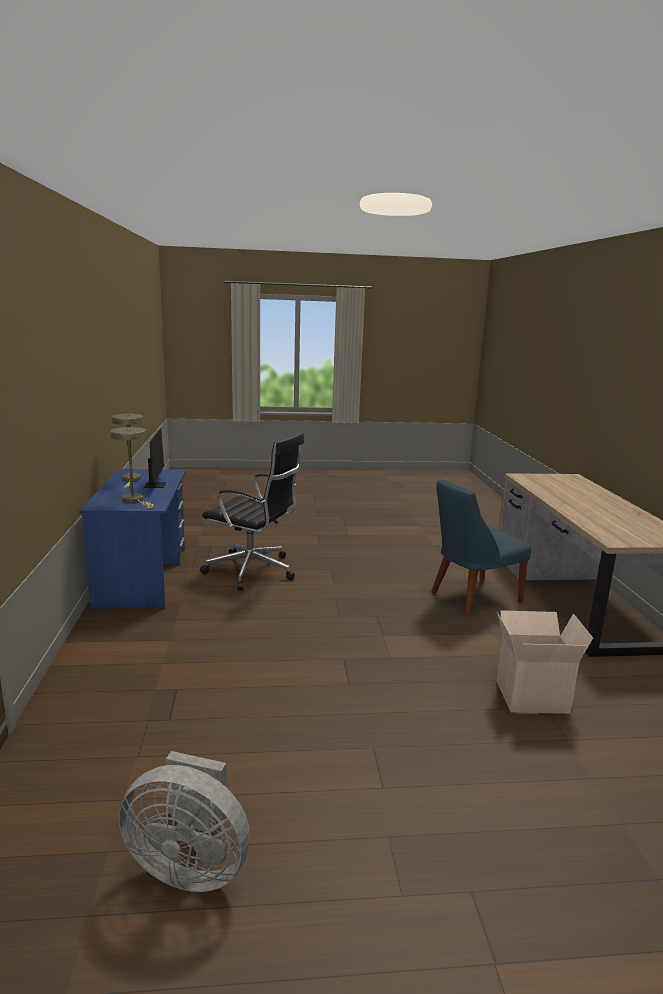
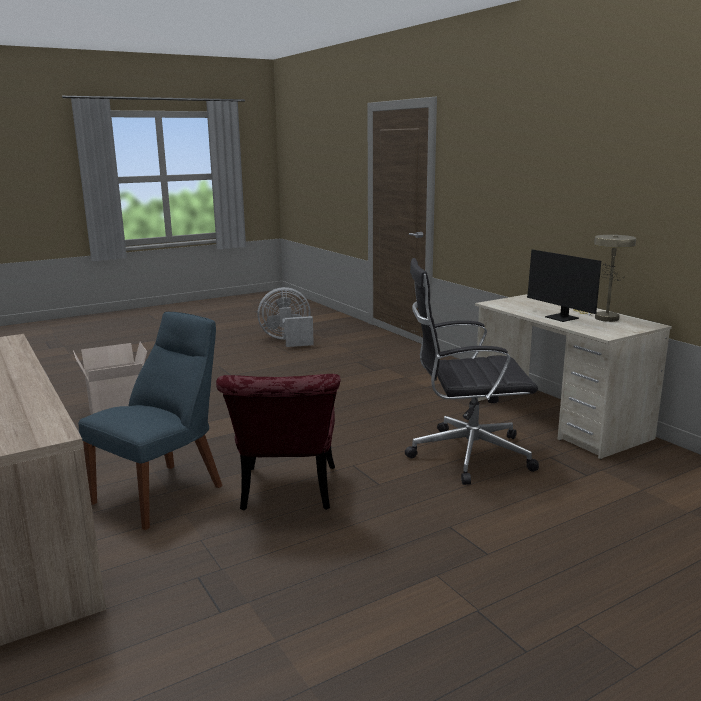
camera: 155 degrees right, 0 degrees up
blue desk [79,469,186,609] -> beige desk [475,294,672,459]
beige table lamp [111,427,154,508] -> none
none -> red chair [216,374,341,511]

